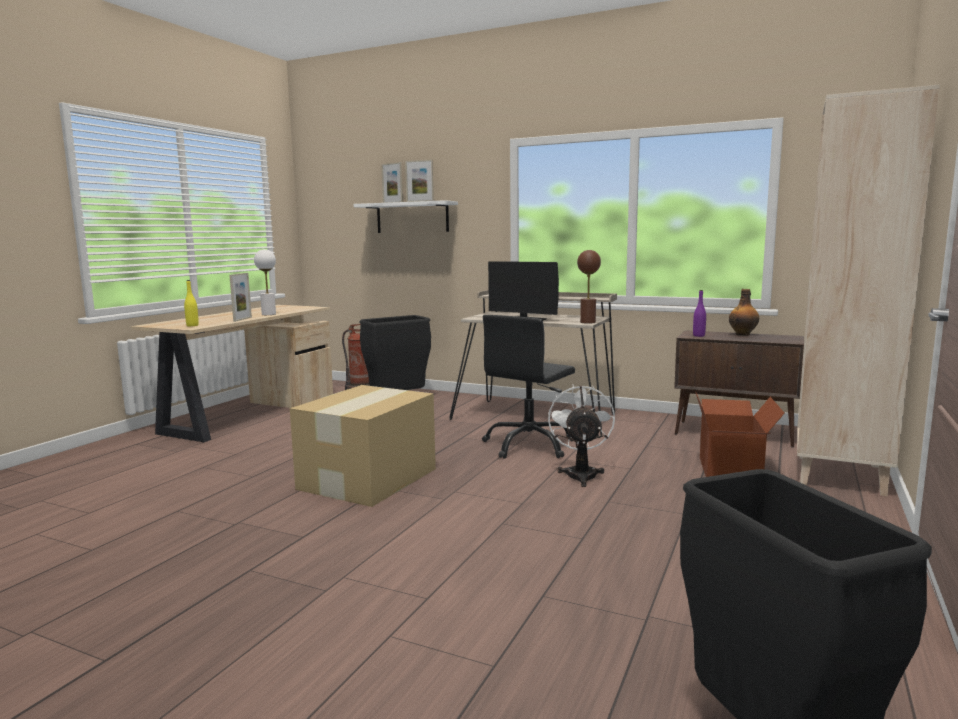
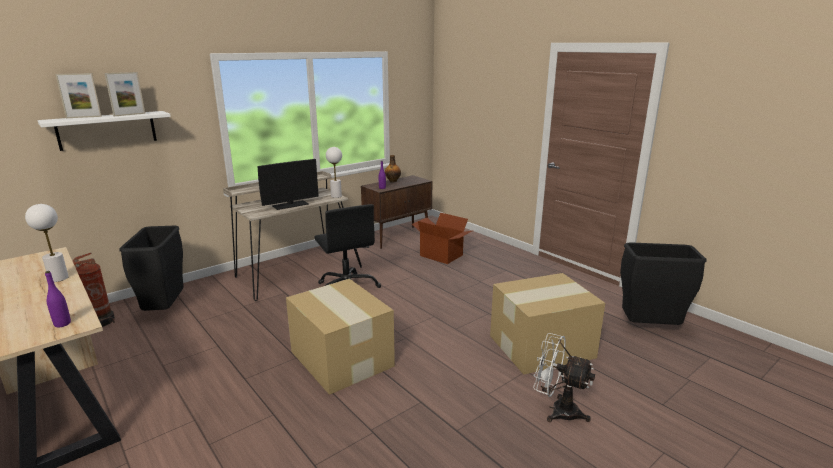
camera: 65 degrees left, 10 degrees up
yellow bottle [184,280,199,326] -> purple bottle [45,271,71,327]
picture frame [229,273,252,322] -> none
white fan [548,385,615,487] -> white fan moved to [533,333,595,422]
brown table lamp [577,250,601,324] -> white table lamp [326,147,342,198]
beige bookcase [797,84,940,496] -> none
none -> cardboard box [490,273,605,375]

